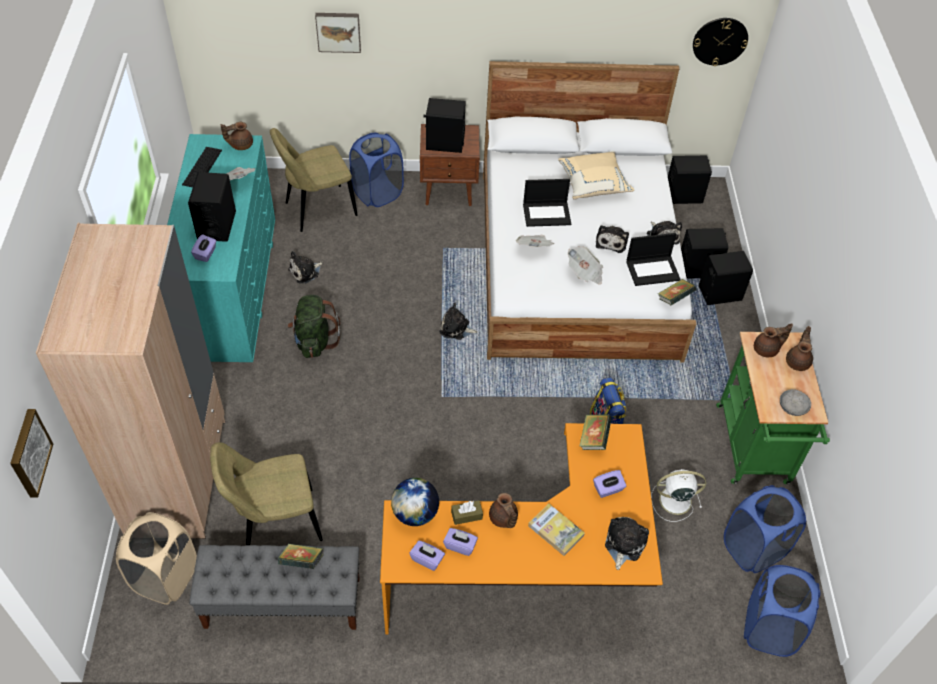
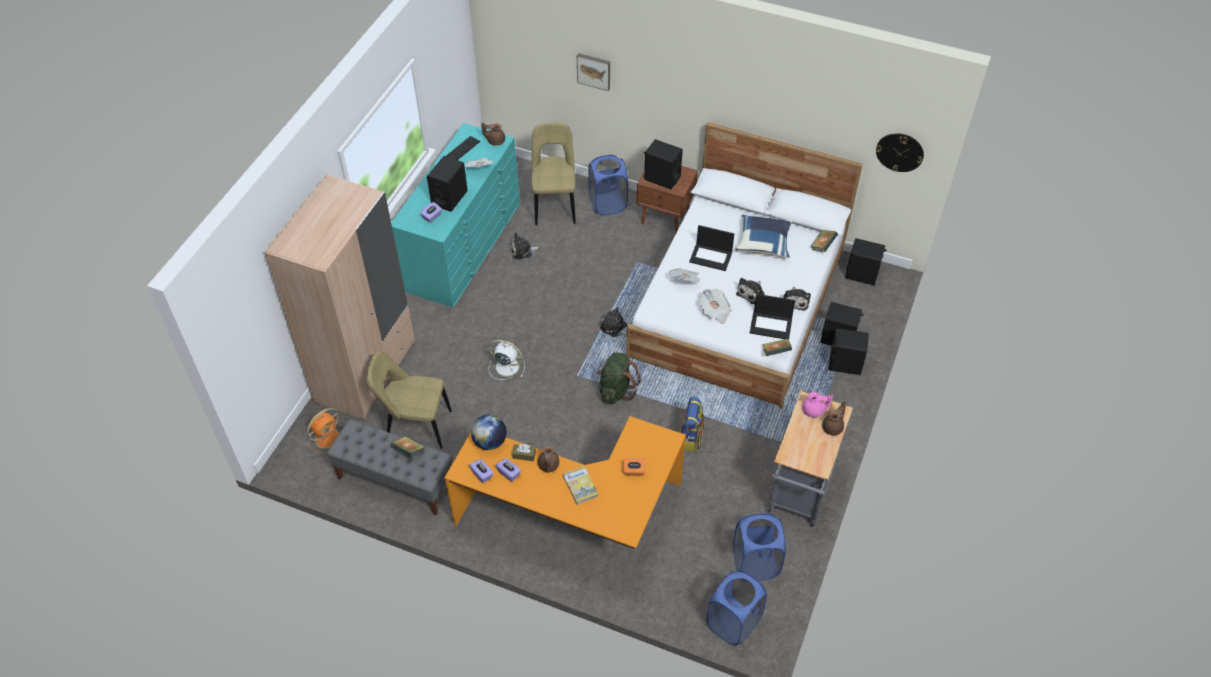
camera: 25 degrees right, 0 degrees up
picture [10,409,53,497] -> none
beige laundry basket [116,512,197,605] -> orange fan [307,408,343,453]
beige chair [270,128,357,232] -> beige chair turned 90 degrees clockwise [531,123,576,225]
green backpack [288,295,340,358] -> green backpack moved to [597,352,641,404]
beige pillow [558,151,635,200] -> blue pillow [735,215,792,258]
book [579,414,612,450] -> book moved to [810,230,838,252]
purple tissue box [593,470,626,498] -> orange tissue box [623,458,646,476]
plush toy [605,517,649,570] -> none
white fan [651,469,706,522] -> white fan moved to [489,340,525,380]
green cart [716,332,830,485] -> grey cart [766,391,853,527]
brown teapot [754,324,793,357] -> pink teapot [802,392,833,417]
grey bowl [780,389,811,416] -> none

